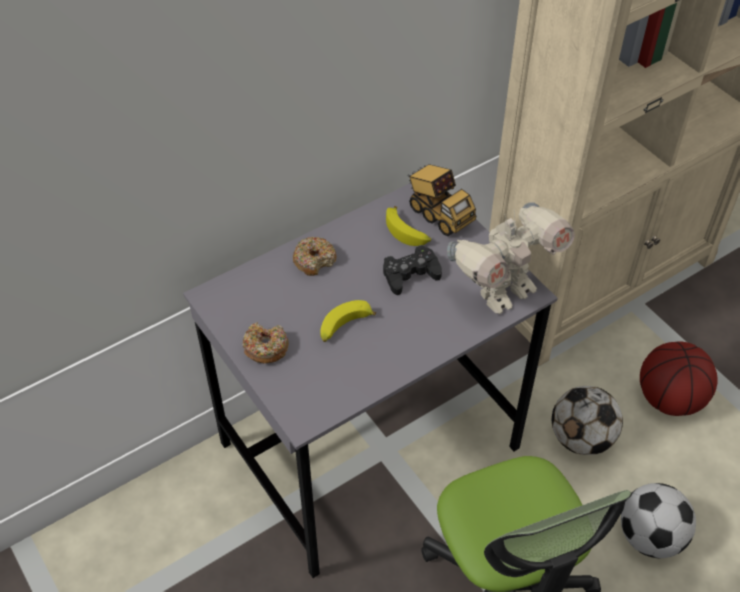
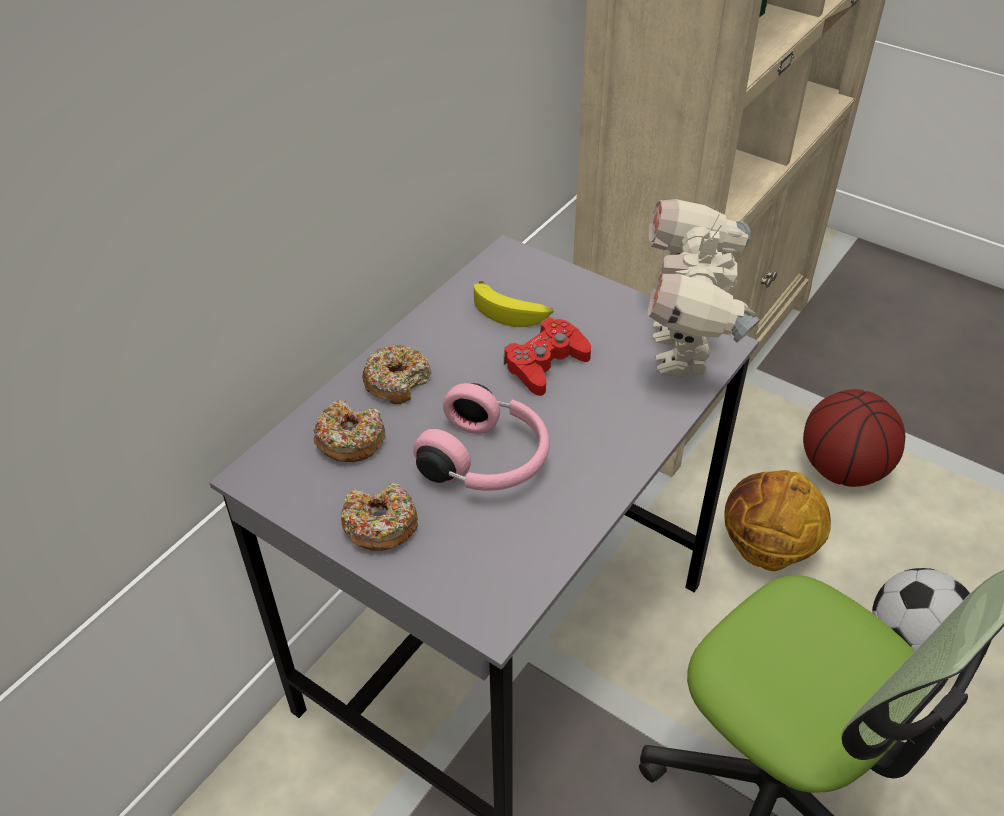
camera: 20 degrees left, 5 degrees down
banana [320,300,376,342] -> pink headphones [413,383,550,491]
black game controller [383,245,442,295] -> red game controller [504,318,591,396]
toy truck [408,164,476,236] -> none
toy robot [447,202,575,314] -> toy robot turned 150 degrees clockwise [648,199,760,377]
football [552,386,623,455] -> basketball [724,470,831,571]
none -> donut [313,399,385,462]

